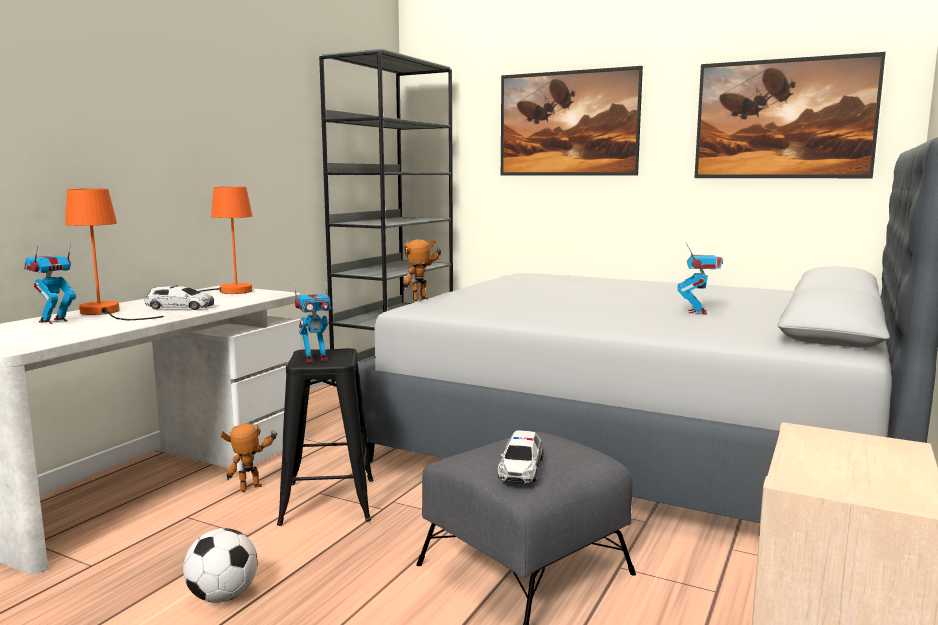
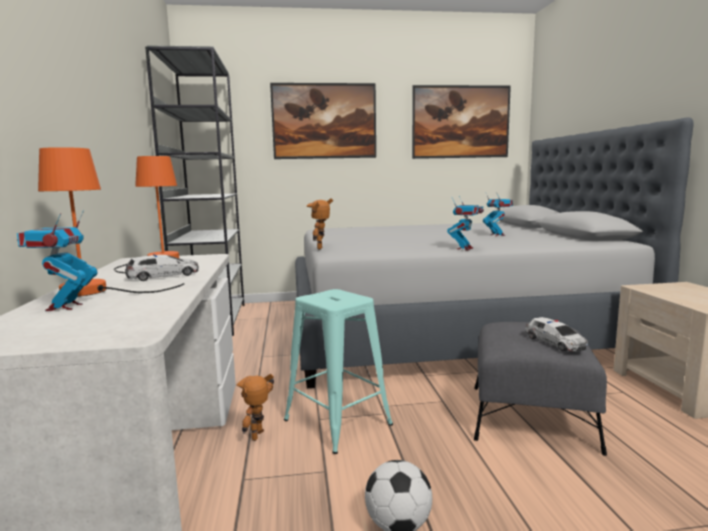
camera: 35 degrees left, 0 degrees up
black stool [277,348,373,526] -> turquoise stool [284,289,393,454]
toy robot [294,280,332,362] -> toy robot moved to [447,196,484,250]

